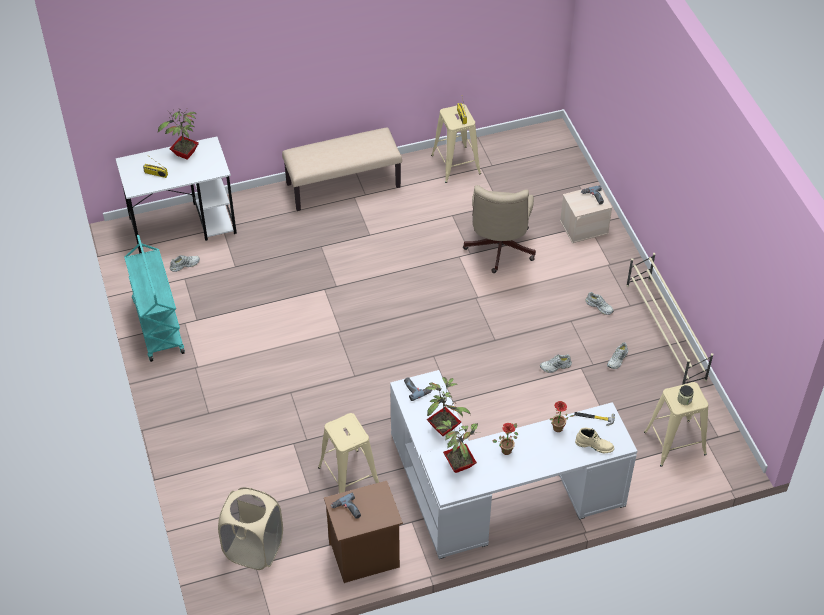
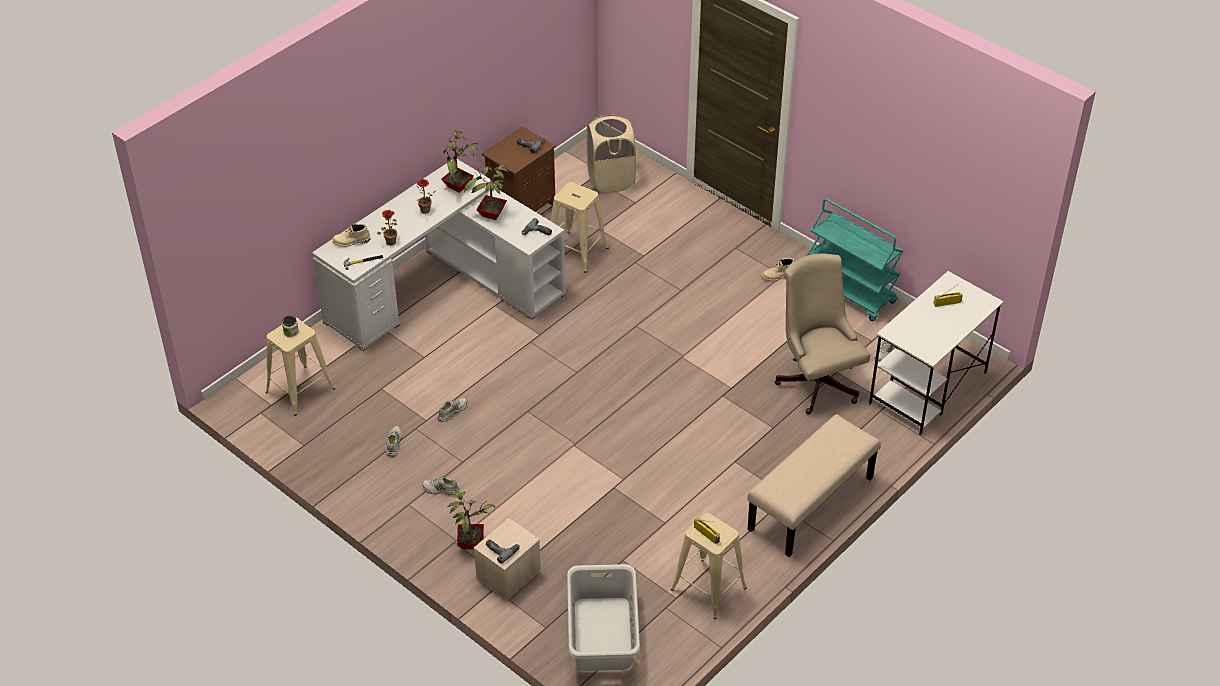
camera: 150 degrees right, 5 degrees down
potted plant [158,109,199,159] -> potted plant moved to [448,490,495,549]
beige office chair [463,185,536,273] -> beige office chair moved to [775,254,871,414]
beige shoe rack [626,253,713,385] -> none
none -> grey laundry basket [567,564,640,671]
none -> beige boot [761,258,794,281]

